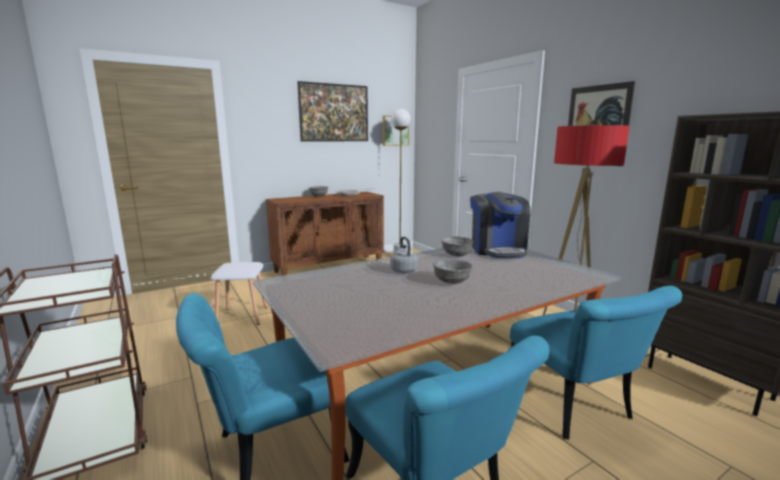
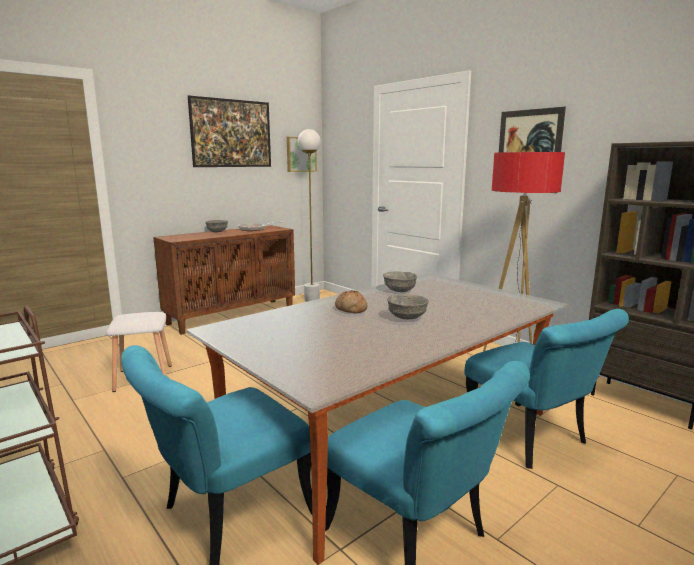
camera: 10 degrees left, 0 degrees up
grey kettle [390,236,418,273] -> bread [335,290,367,313]
coffee machine [470,192,531,258] -> none

